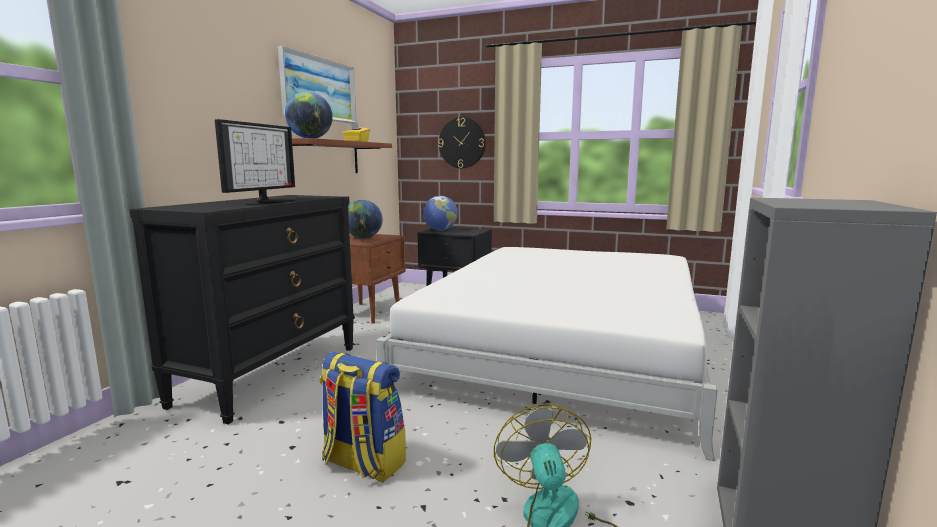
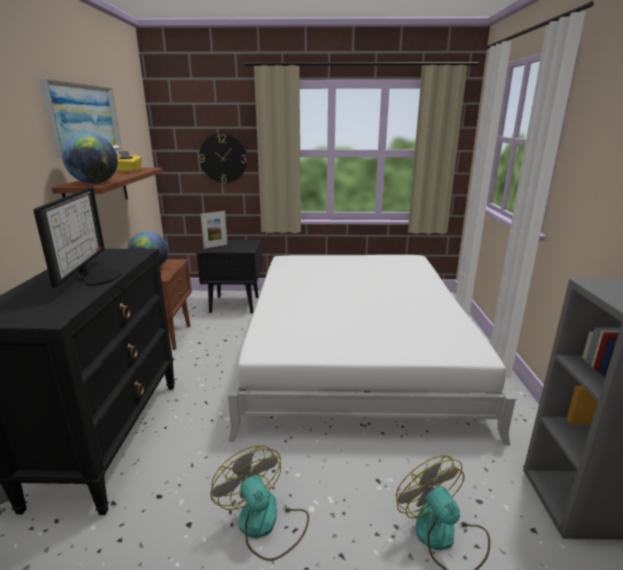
camera: 20 degrees left, 10 degrees up
backpack [319,352,406,482] -> fan [210,445,309,561]
globe [423,196,458,231] -> picture frame [200,211,228,249]

